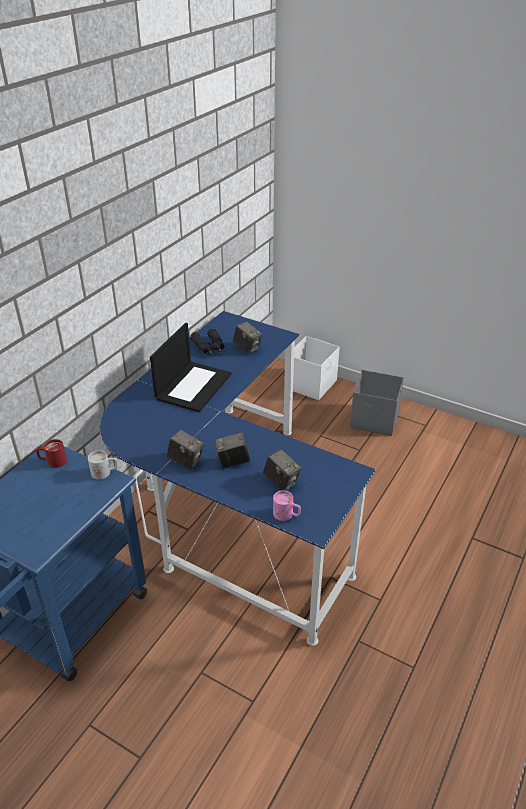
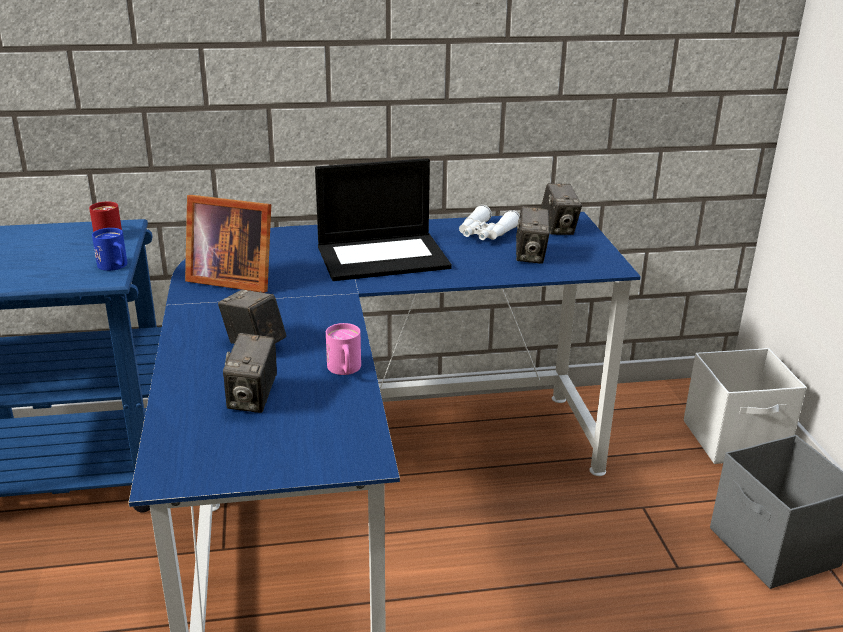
camera: 50 degrees right, 10 degrees down
white mug [88,450,118,480] -> blue mug [92,228,127,271]
camera [167,430,204,470] -> camera moved to [541,183,582,235]
black binoculars [190,328,225,354] -> white binoculars [459,205,520,240]
pink mug [273,490,301,521] -> pink mug moved to [326,323,361,375]
none -> picture frame [185,195,271,293]

